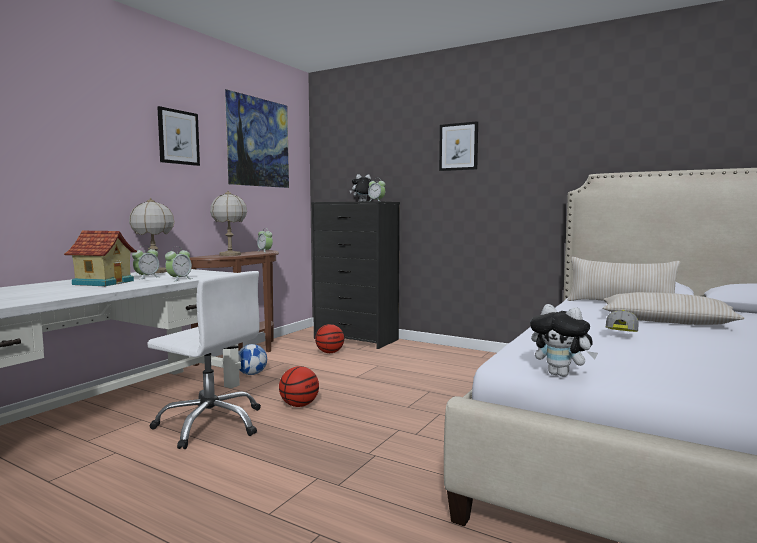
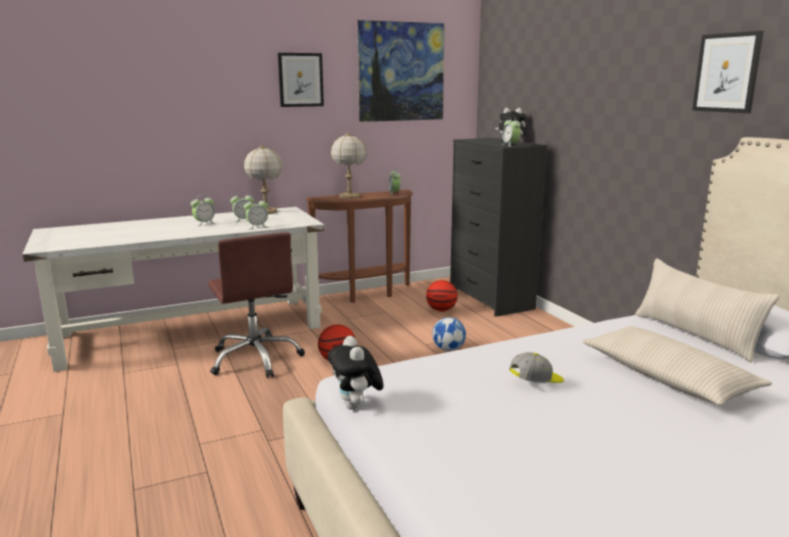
camera: 35 degrees right, 10 degrees up
toy house [64,231,137,286] -> alarm clock [191,195,215,226]
white office chair [147,271,261,449] -> brown office chair [208,232,305,378]
football [239,344,267,375] -> football moved to [432,317,466,351]
picture [439,121,478,171] -> picture moved to [692,31,764,113]

